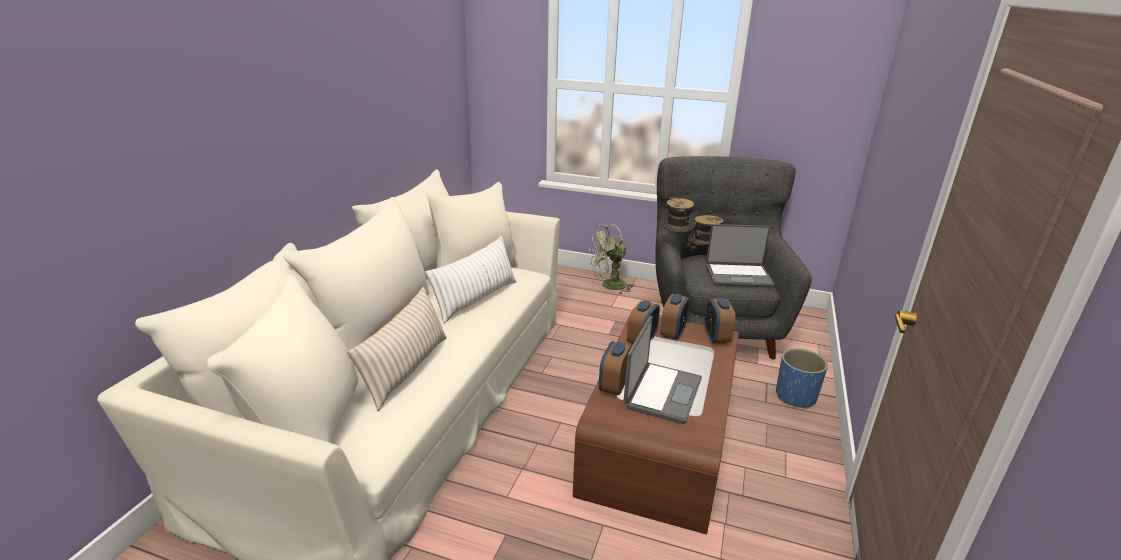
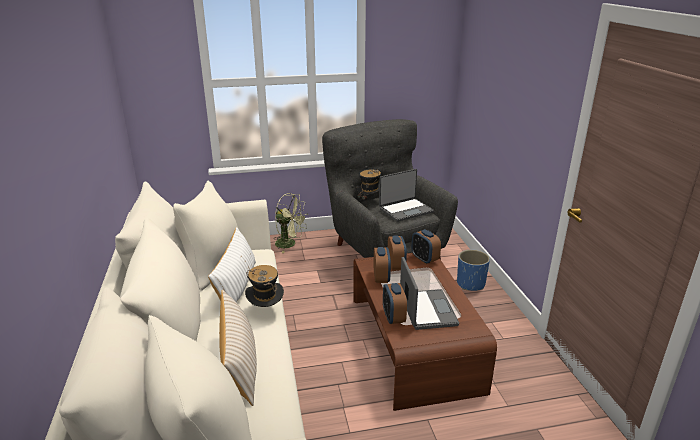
camera: 30 degrees left, 0 degrees up
green fan [589,224,635,295] -> green fan turned 105 degrees counterclockwise [275,193,307,253]
hat [660,197,696,233] -> hat moved to [245,265,284,307]

